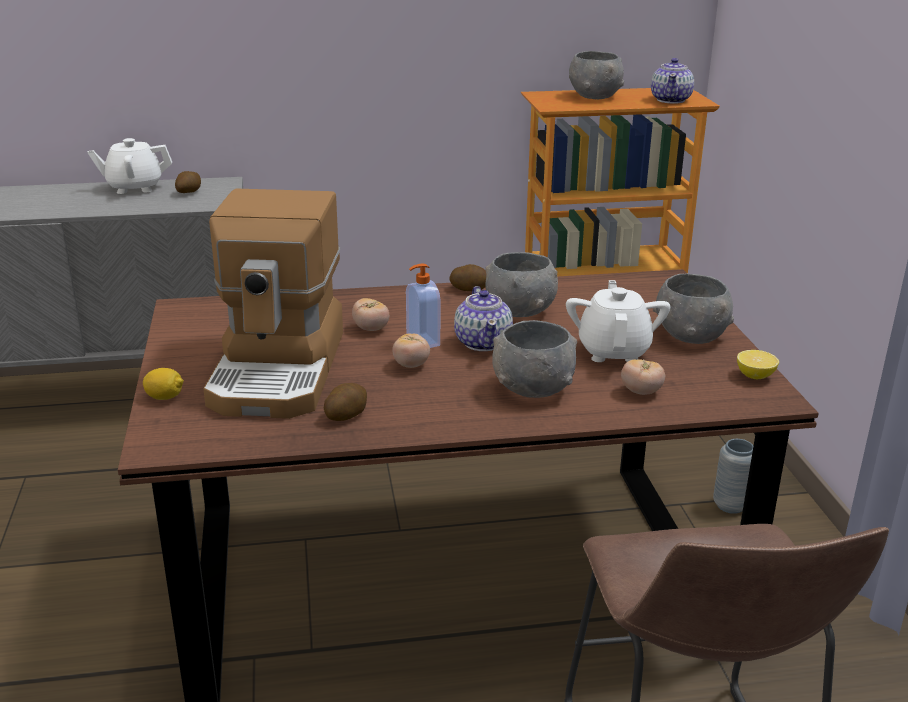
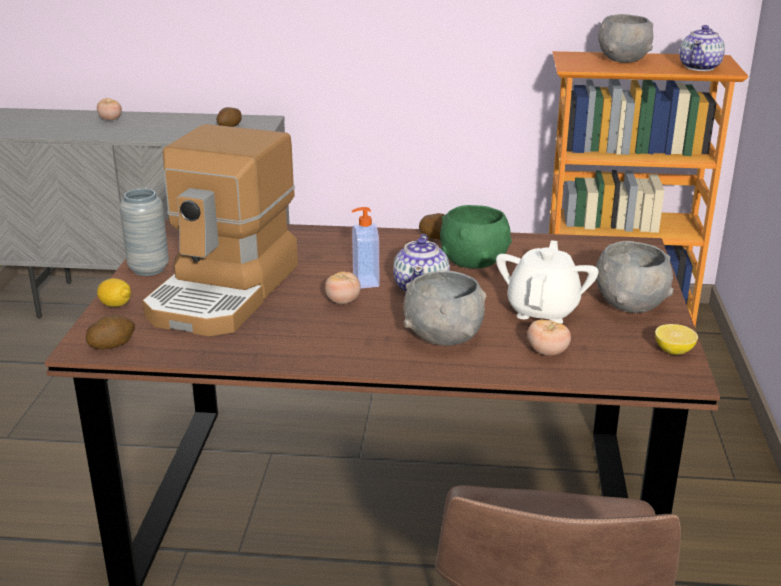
camera: 15 degrees right, 0 degrees up
white teapot [87,138,172,194] -> none
potato [324,383,367,421] -> potato moved to [86,315,135,350]
tomato [352,298,389,331] -> tomato moved to [97,98,122,120]
grey bowl [485,252,558,317] -> green bowl [440,205,512,269]
grey vase [713,439,754,514] -> grey vase moved to [119,188,169,276]

